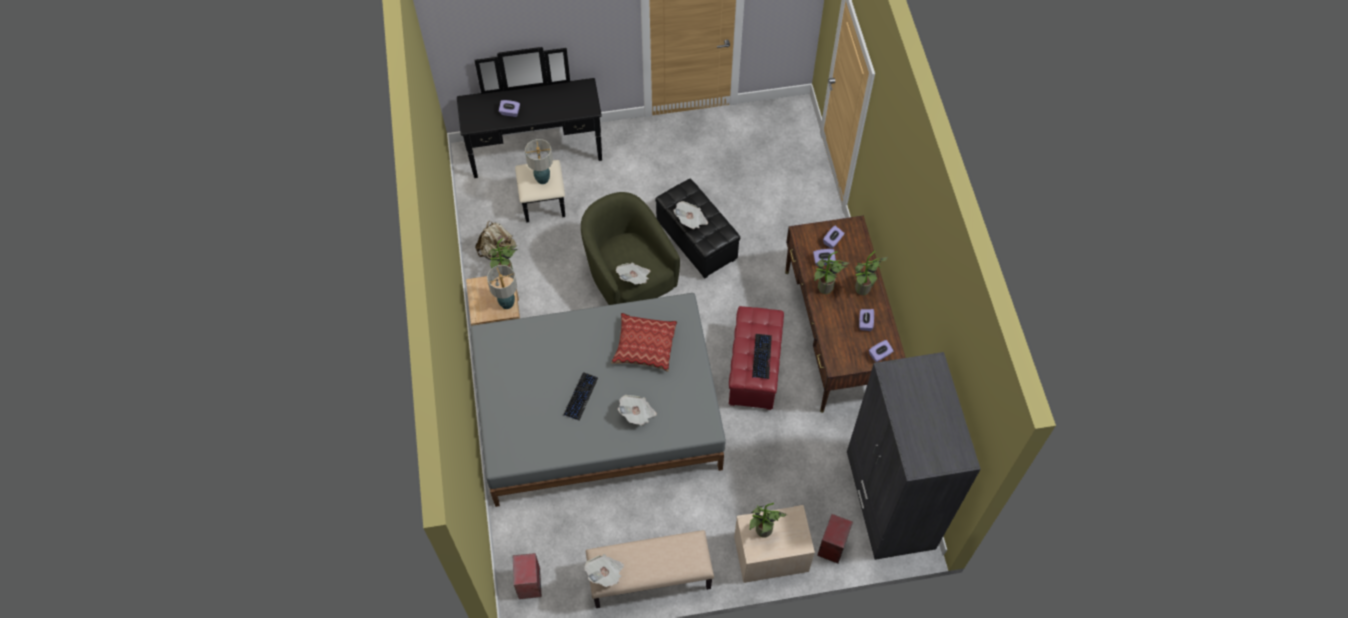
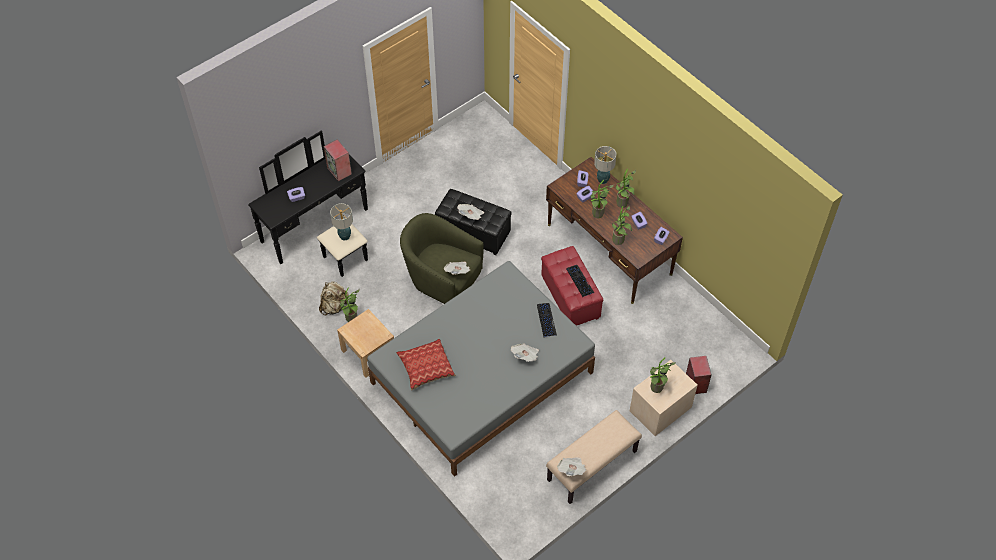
camera: 30 degrees left, 5 degrees down
table lamp [487,265,517,309] -> table lamp moved to [594,146,616,184]
speaker [513,553,542,599] -> speaker moved to [323,139,352,181]
keyboard [563,372,598,421] -> keyboard moved to [537,303,557,337]
pillow [611,313,677,372] -> pillow moved to [396,339,456,391]
grey wardrobe [847,352,981,560] -> none
none -> potted plant [612,205,632,245]

